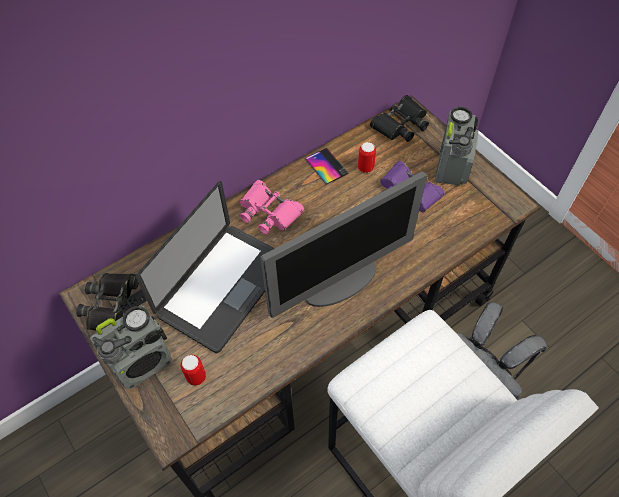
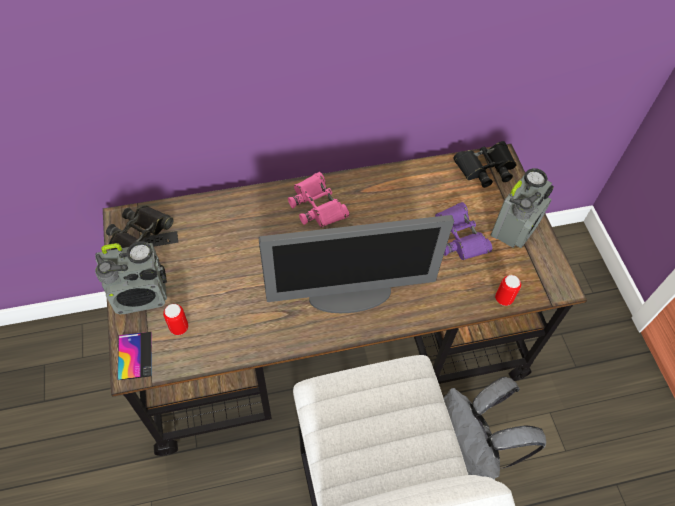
camera: 20 degrees right, 0 degrees up
laptop [136,181,275,353] -> none
phone [305,148,349,184] -> phone moved to [117,332,152,380]
can [358,142,376,173] -> can moved to [495,275,521,306]

